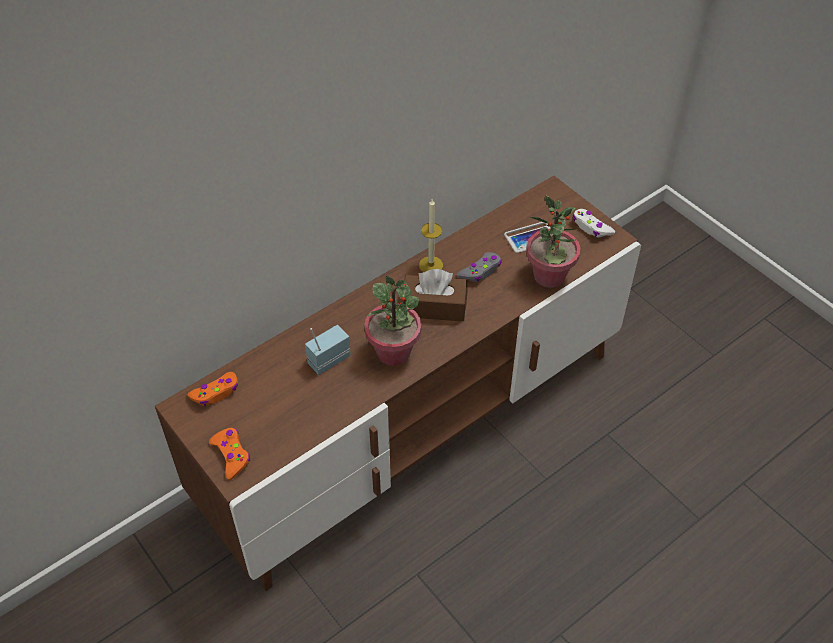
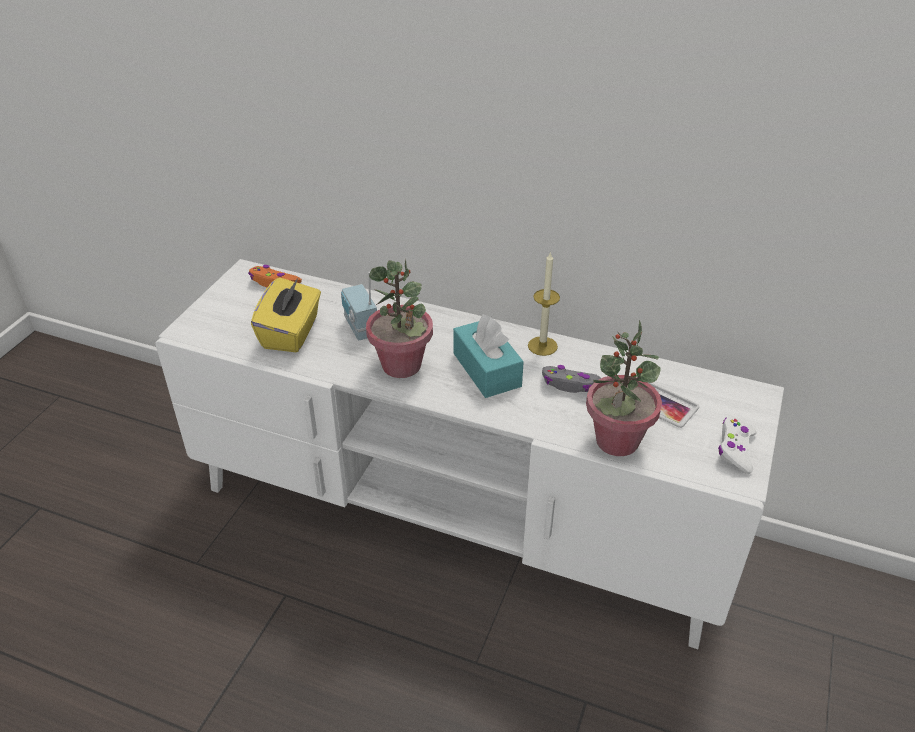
camera: 60 degrees right, 10 degrees down
brown tv stand [155,176,641,591] -> white tv stand [155,259,784,649]
orange game controller [209,428,250,480] -> none
radio [305,325,351,375] -> radio turned 135 degrees counterclockwise [341,272,377,341]
brown tissue box [403,269,467,322] -> turquoise tissue box [453,314,524,398]
none -> yellow tissue box [251,277,321,353]

